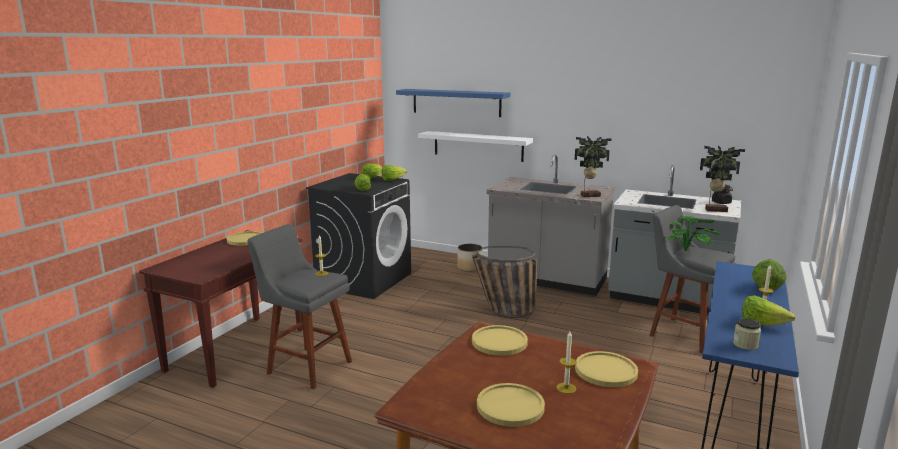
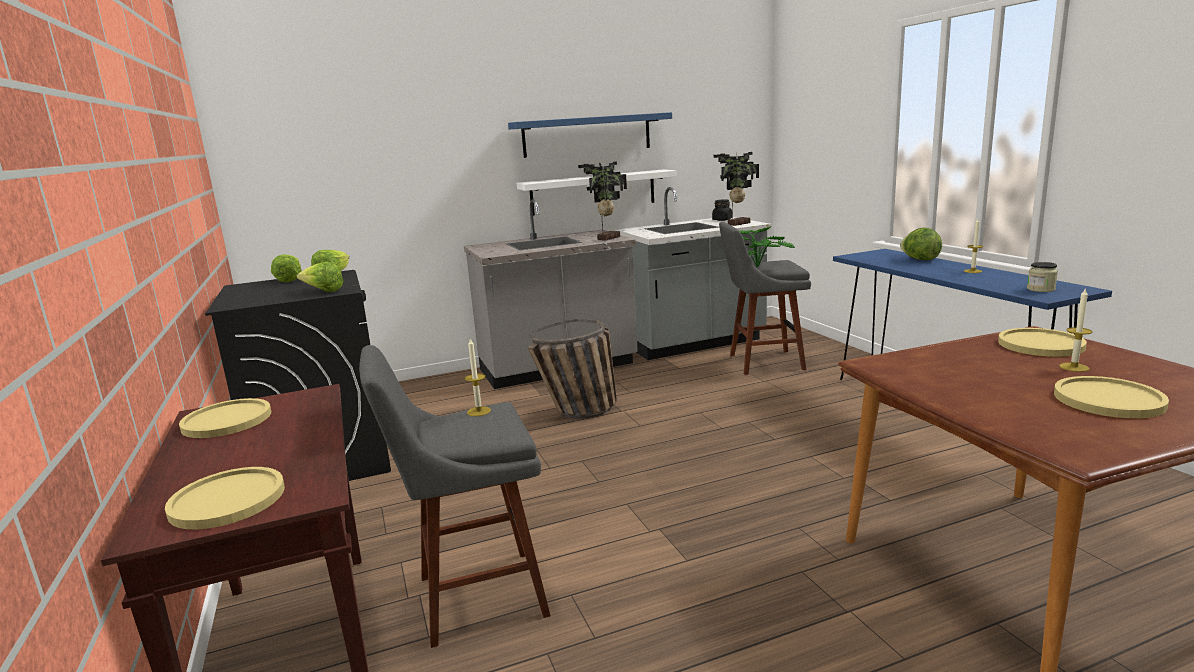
camera: 45 degrees left, 0 degrees up
blue shelf [396,89,510,117] -> blue shelf moved to [508,112,672,158]
white shelf [418,131,533,162] -> white shelf moved to [517,169,676,216]
planter [457,244,482,272] -> none
yellow plate [472,325,528,356] -> yellow plate moved to [165,467,285,529]
lettuce [742,296,796,326] -> none

